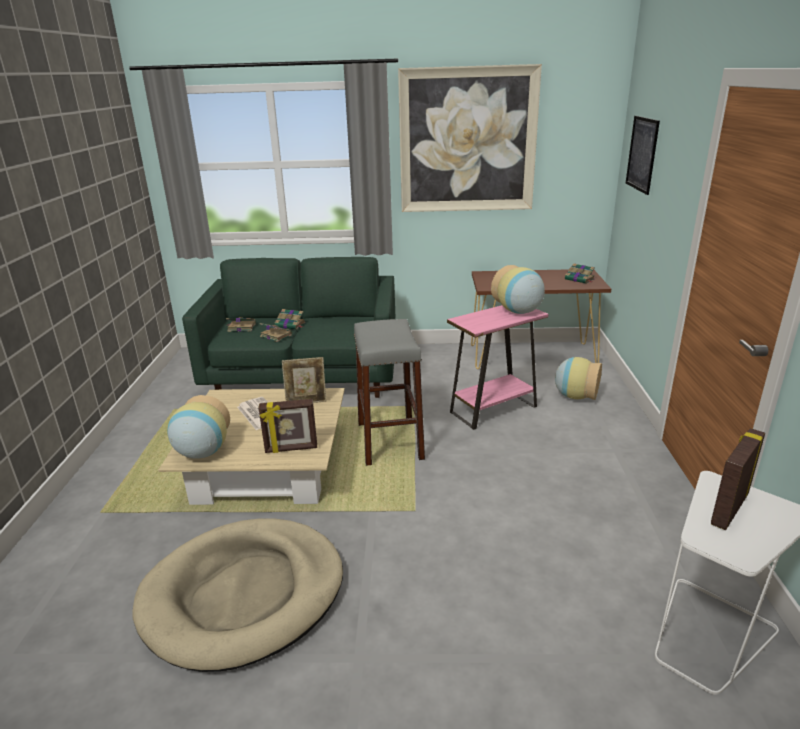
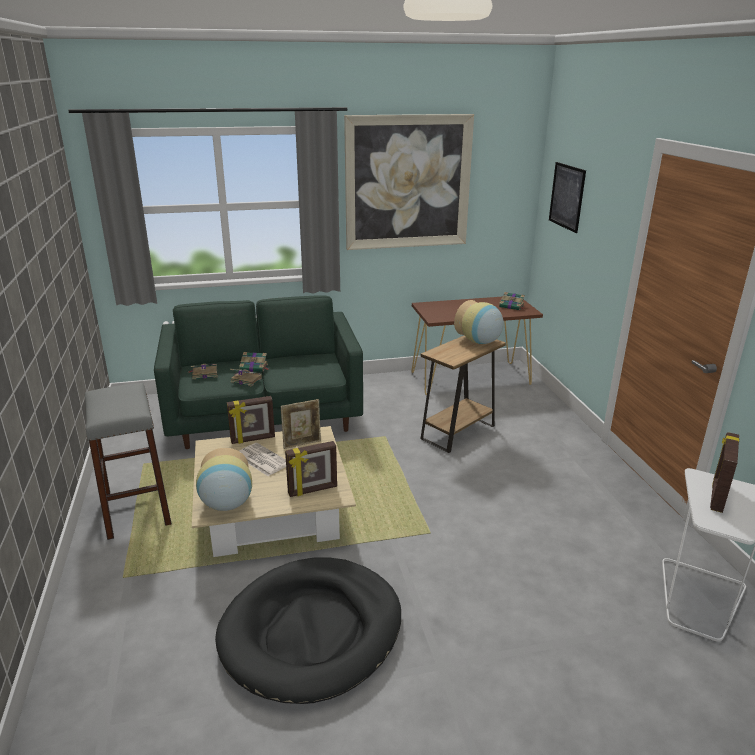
camera: 15 degrees left, 0 degrees up
beige dog bed [133,518,343,672] -> black dog bed [215,557,401,704]
grey stool [354,319,425,466] -> grey stool moved to [85,383,172,540]
pink side table [447,305,548,430] -> brown side table [420,335,506,453]
vase [555,357,602,400] -> none
none -> picture frame [227,396,275,444]

